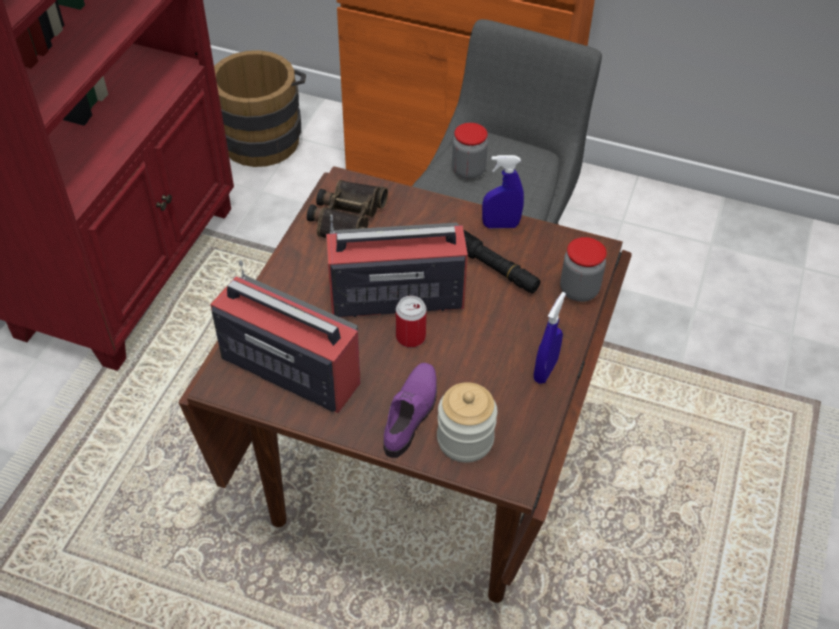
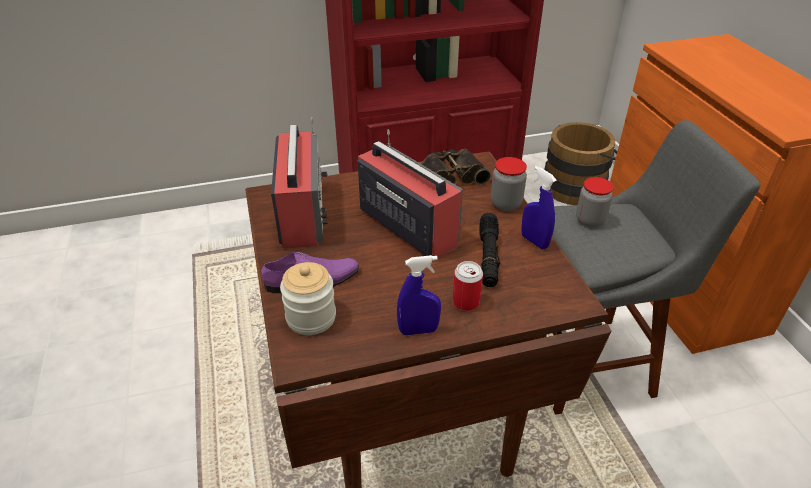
camera: 55 degrees right, 10 degrees down
can [396,296,426,347] -> can moved to [453,261,483,311]
jar [560,237,607,302] -> jar moved to [491,157,527,211]

